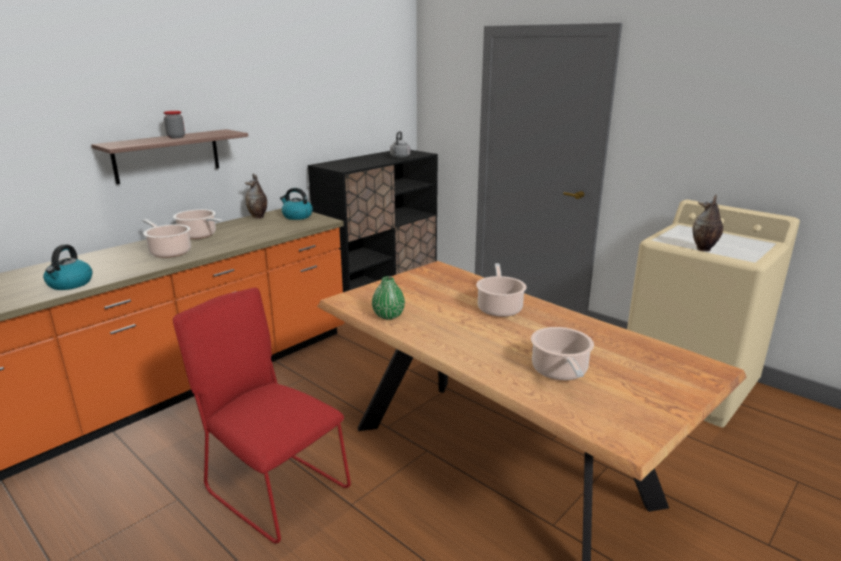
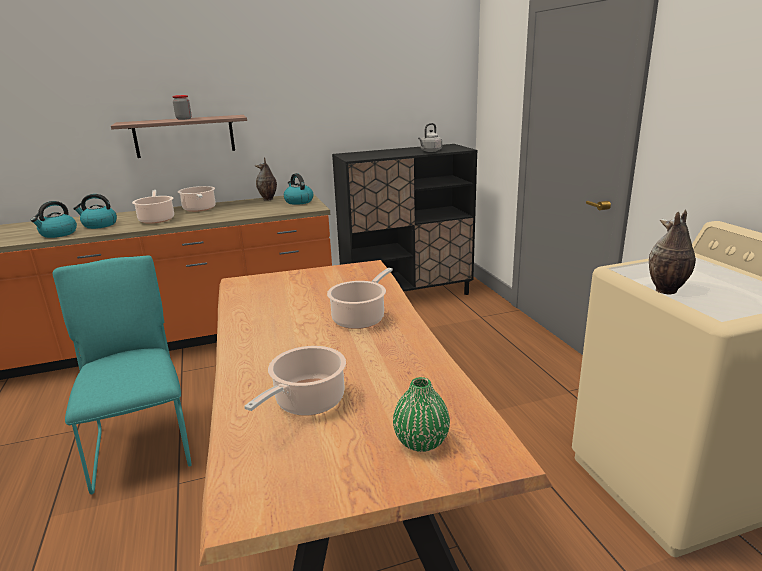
camera: 30 degrees right, 0 degrees up
red chair [173,287,351,544] -> turquoise chair [53,255,192,494]
green vase [372,276,405,320] -> green vase moved to [393,377,450,452]
none -> kettle [73,194,117,229]

